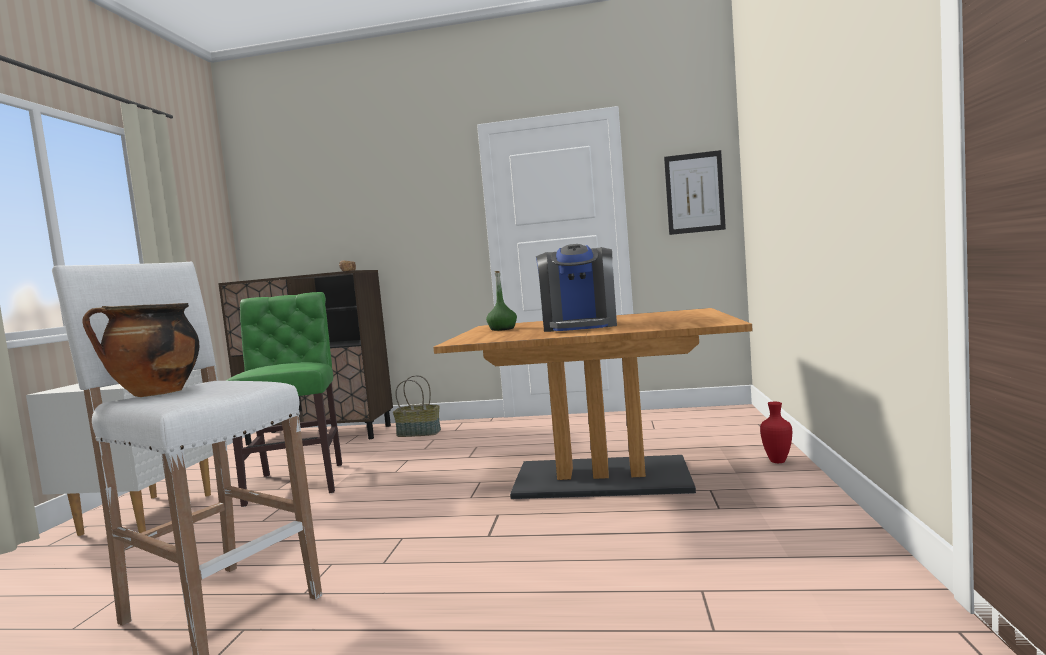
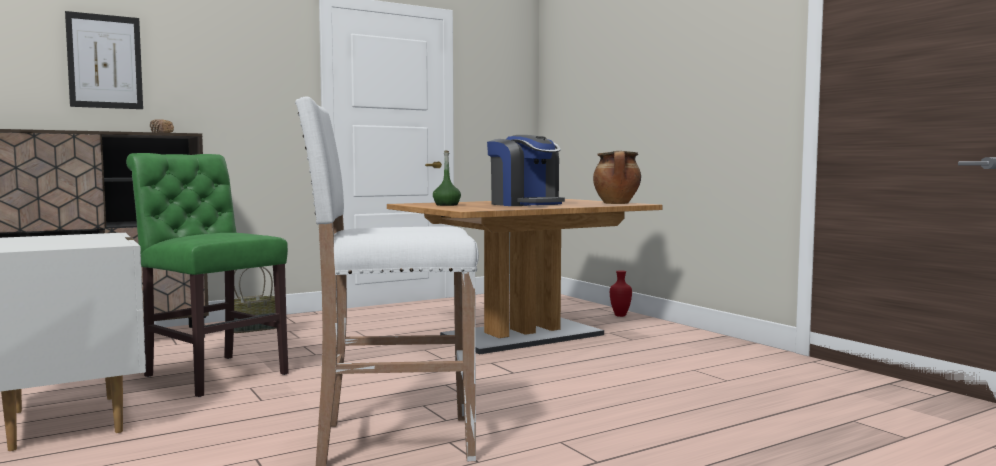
camera: 40 degrees left, 0 degrees up
cooking pot [83,303,199,397] -> cooking pot moved to [593,151,641,204]
picture [664,150,726,235] -> picture moved to [65,11,143,109]

